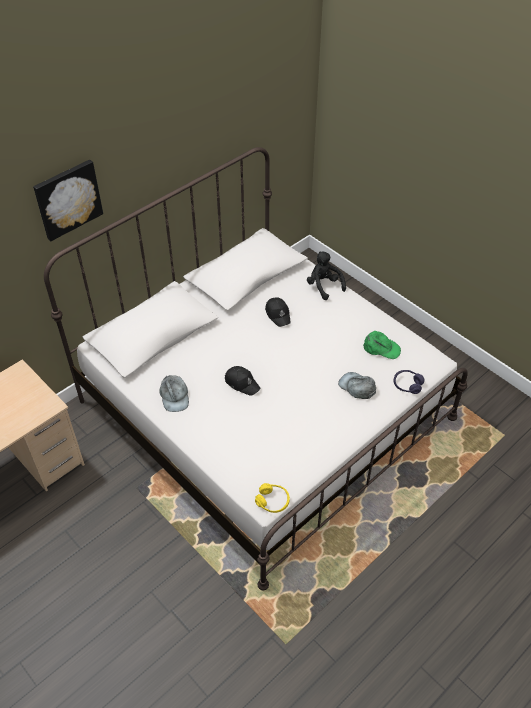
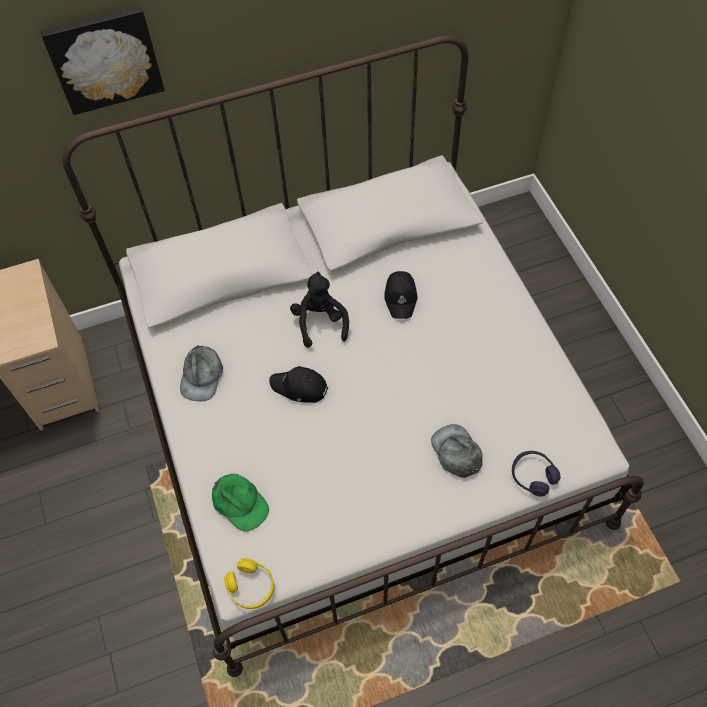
camera: 25 degrees right, 10 degrees up
black cap [225,366,260,395] -> black cap turned 135 degrees clockwise [269,366,328,403]
black plush toy [307,251,346,300] -> black plush toy moved to [290,272,349,348]
green cap [363,331,401,359] -> green cap moved to [212,474,269,532]

